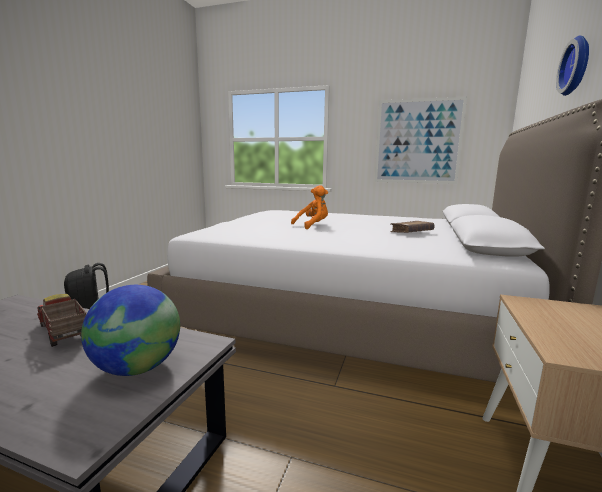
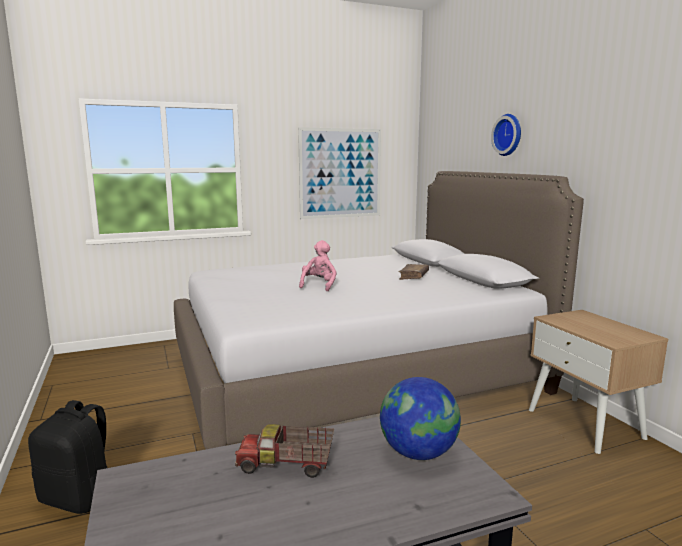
camera: 40 degrees left, 0 degrees up
orange plush toy [291,185,328,229] -> pink plush toy [299,240,336,292]

